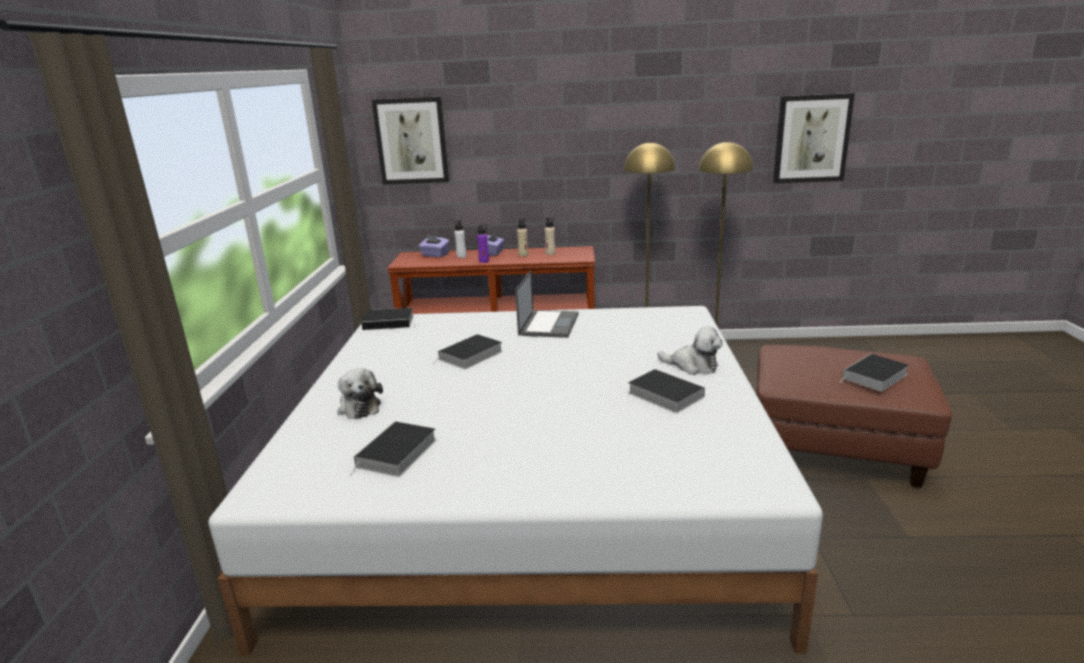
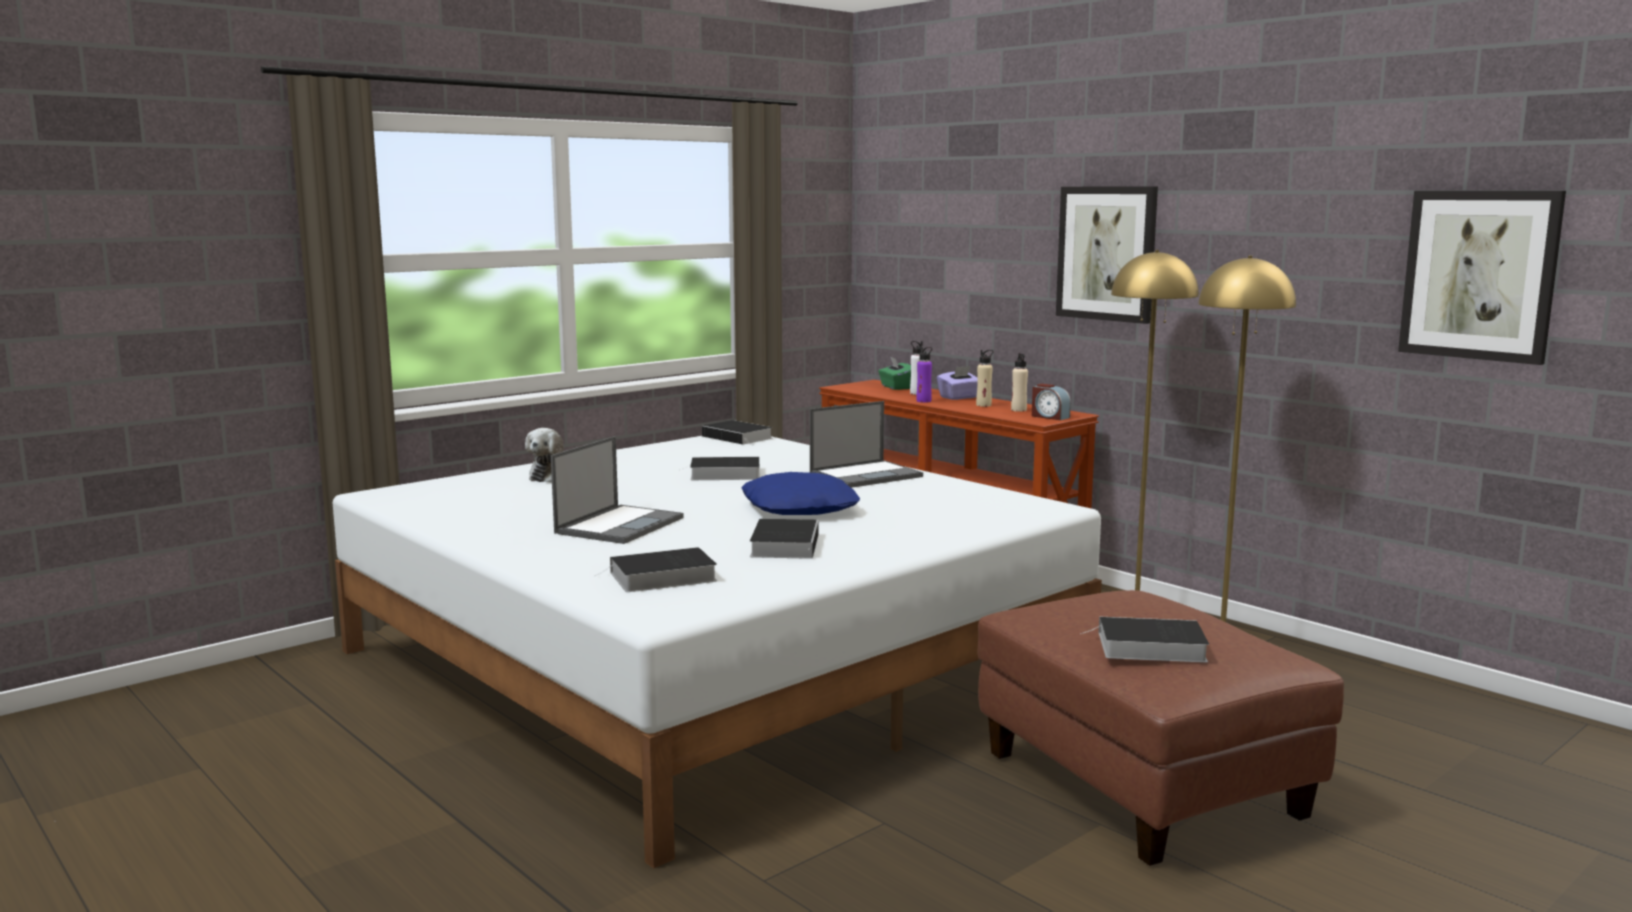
camera: 45 degrees right, 10 degrees down
book [350,421,436,477] -> book moved to [594,547,717,592]
picture [372,97,449,185] -> picture moved to [1056,186,1158,324]
purple tissue box [418,234,450,257] -> green tissue box [878,357,911,390]
plush toy [657,327,723,375] -> none
none -> laptop [551,436,684,544]
none -> blue pillow [741,472,860,515]
none -> alarm clock [1032,384,1071,420]

